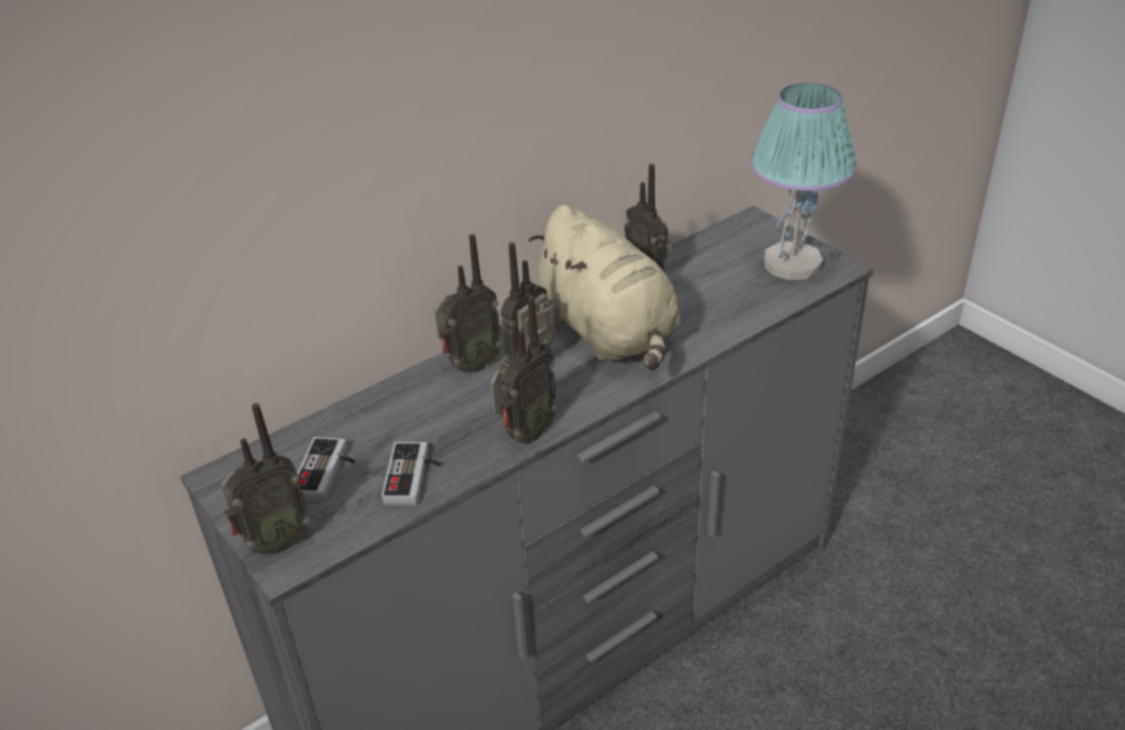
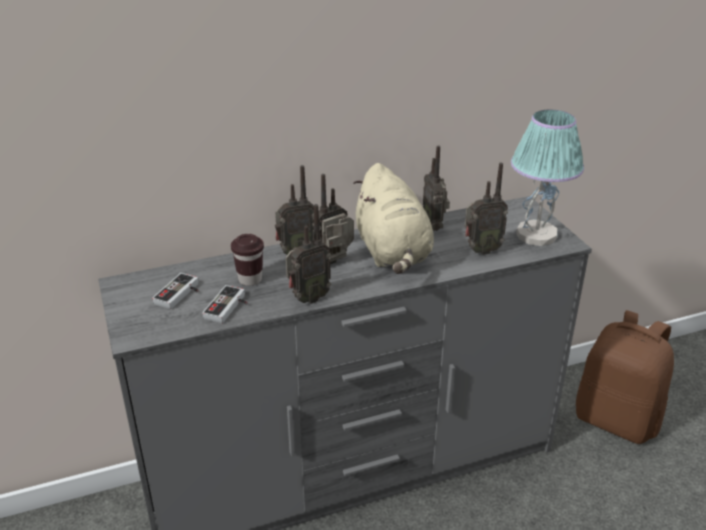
camera: 15 degrees right, 5 degrees down
radio [221,403,311,555] -> radio moved to [465,163,508,255]
none -> brown cup [231,234,264,286]
none -> brown backpack [576,310,674,444]

